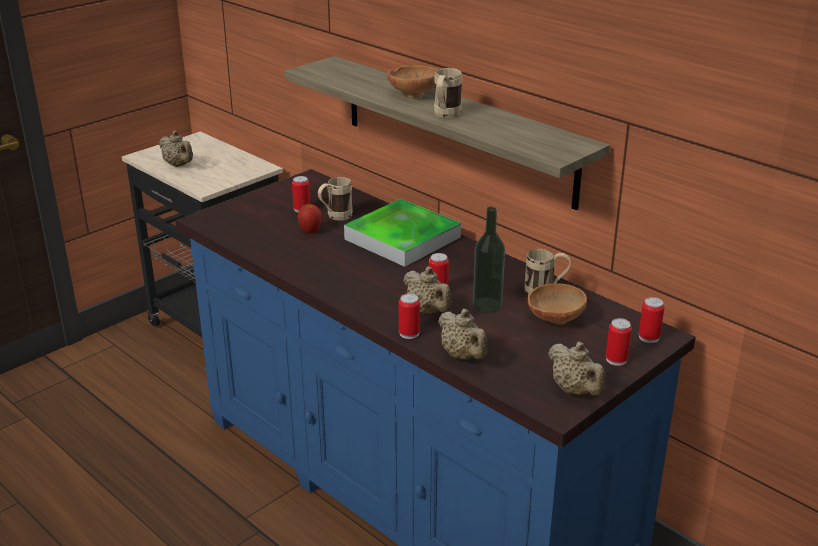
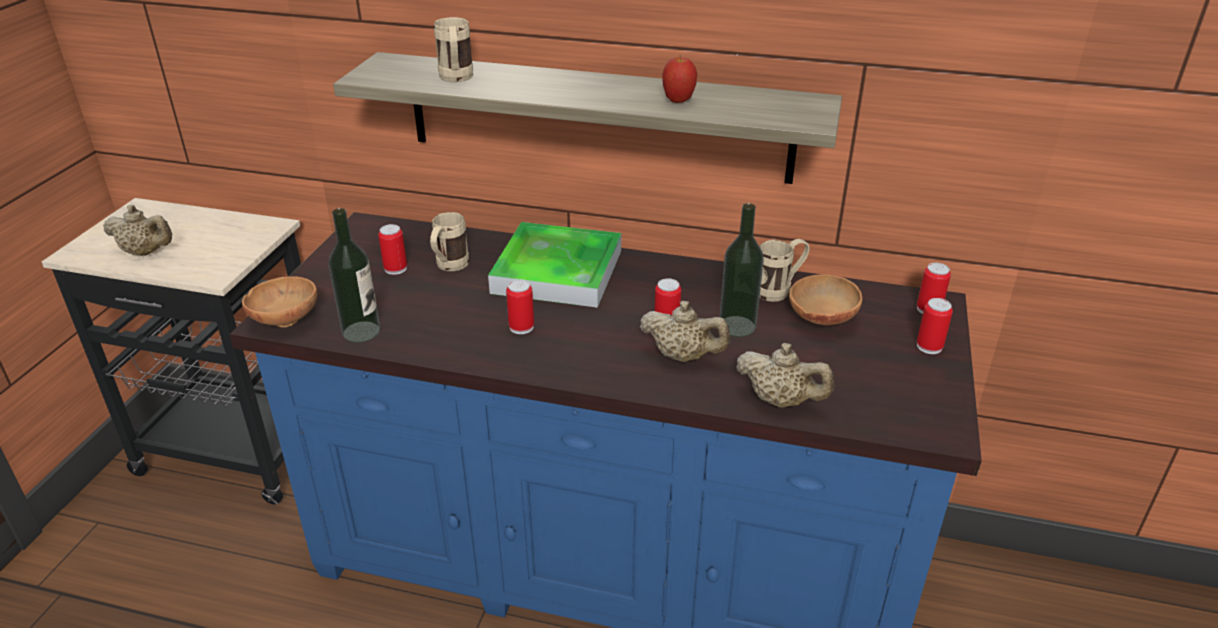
camera: 30 degrees left, 5 degrees up
apple [298,204,322,233] -> apple moved to [662,56,697,103]
brown bowl [387,65,438,98] -> brown bowl moved to [242,276,317,328]
can [399,293,420,339] -> can moved to [506,279,534,334]
beige mug [434,68,462,118] -> beige mug moved to [434,17,474,82]
beige teapot [548,342,606,396] -> none
none -> bottle [328,208,380,343]

